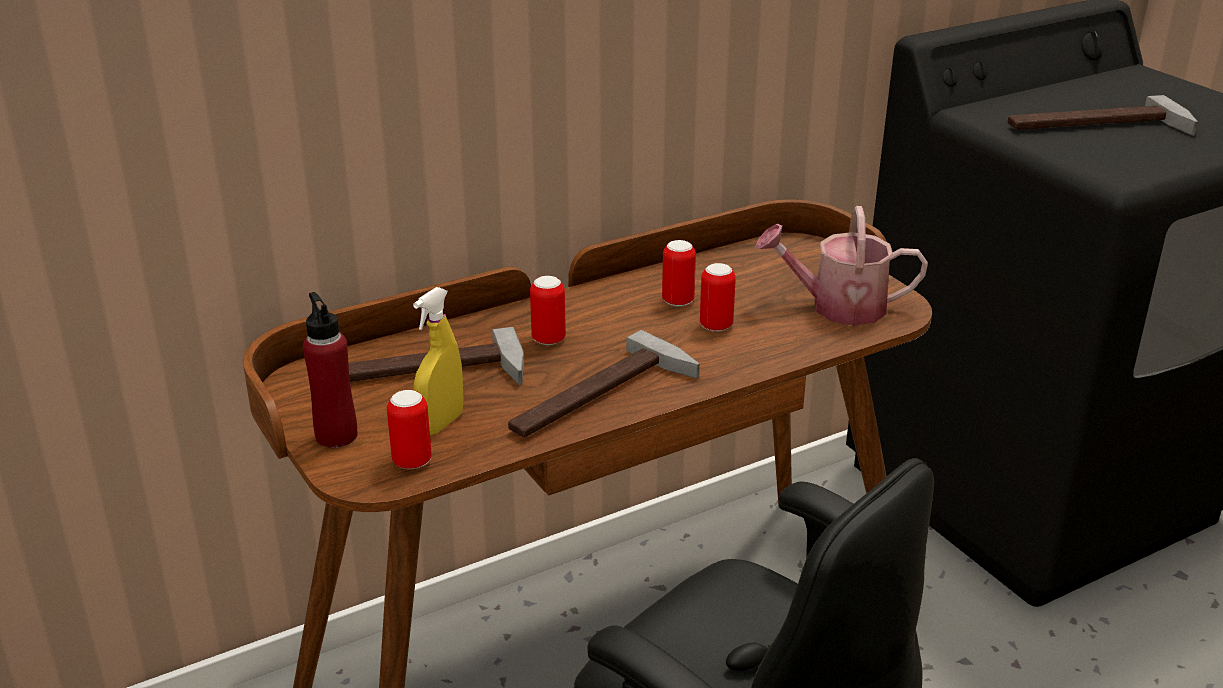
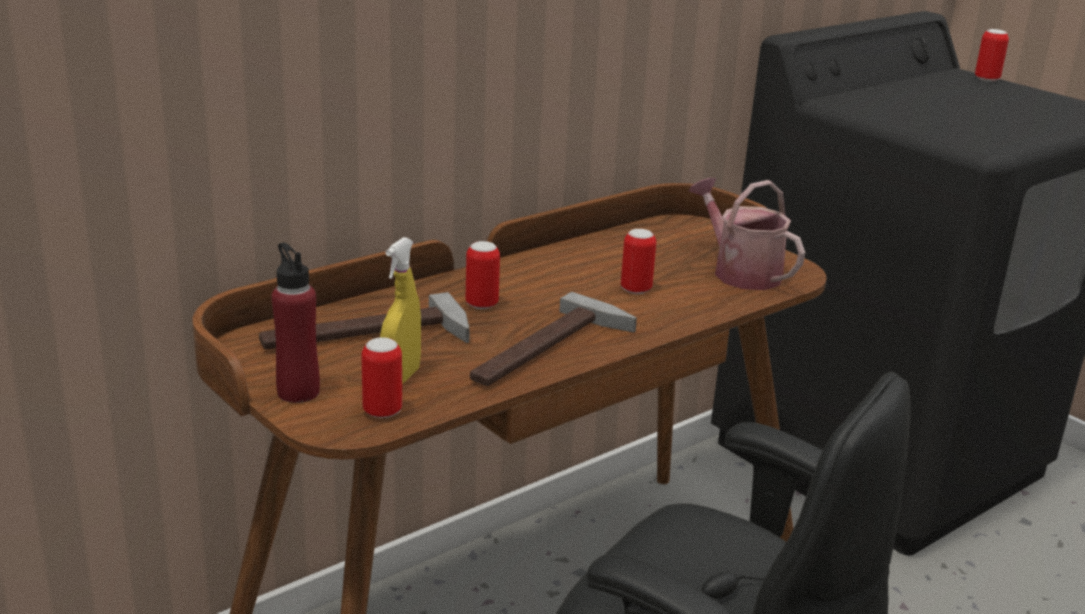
camera: 10 degrees left, 5 degrees down
can [662,240,696,307] -> can moved to [975,29,1009,82]
watering can [755,206,928,325] -> watering can turned 60 degrees clockwise [689,178,806,290]
hammer [1008,95,1198,136] -> none

